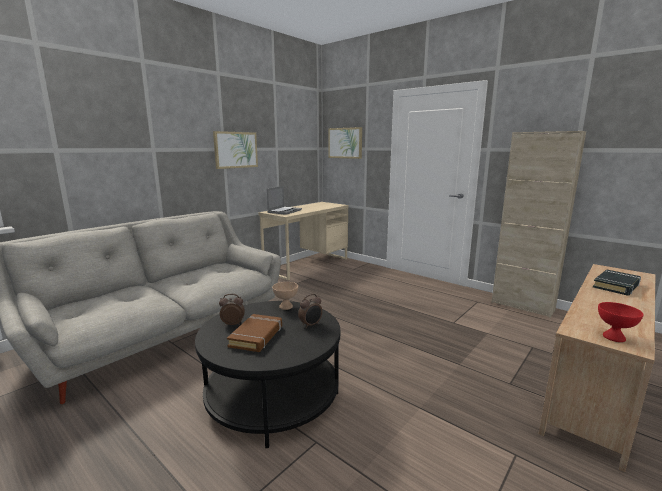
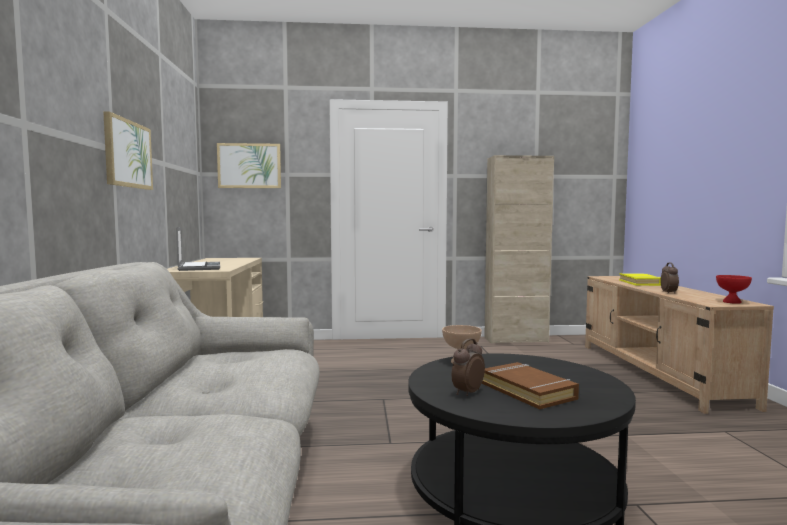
camera: 45 degrees left, 10 degrees down
alarm clock [298,294,322,328] -> alarm clock moved to [660,263,679,294]
black book [593,270,641,296] -> yellow book [619,273,661,286]

